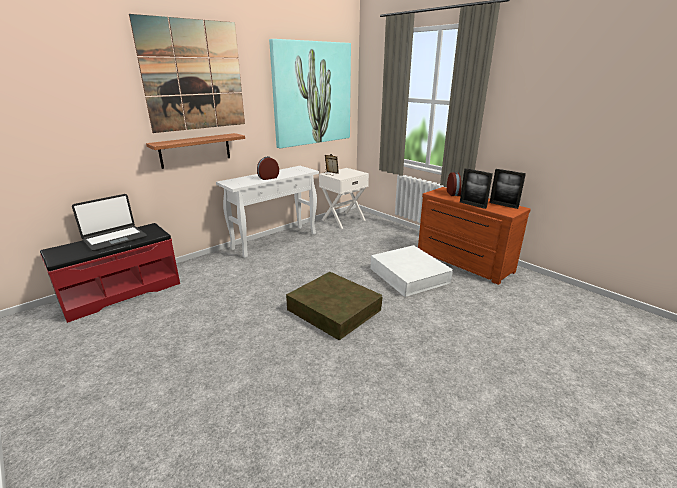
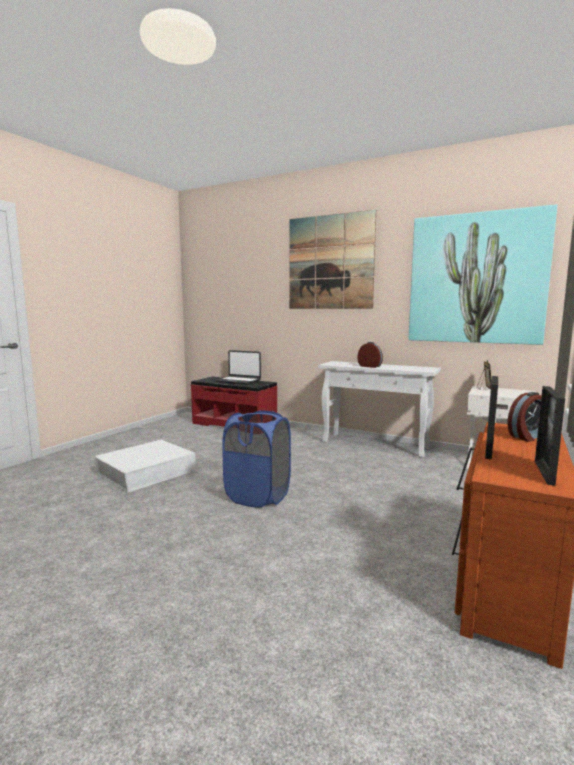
camera: 70 degrees right, 15 degrees down
shelf [146,133,245,169] -> none
brown storage box [286,272,382,340] -> blue laundry basket [222,410,291,508]
white storage box [370,245,453,297] -> white storage box moved to [95,440,196,492]

